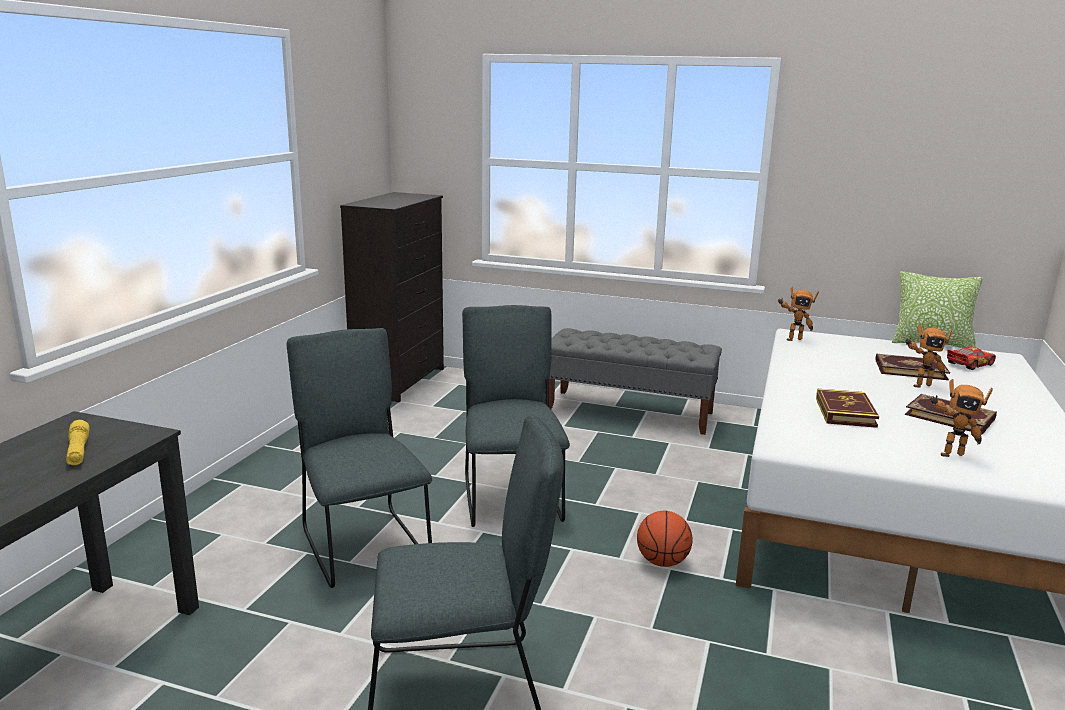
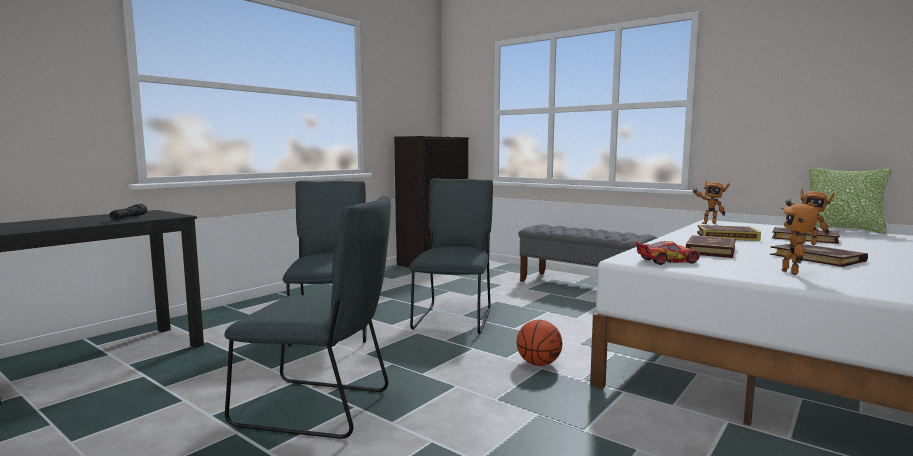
camera: 20 degrees right, 10 degrees down
yellow flashlight [66,420,90,465] -> black flashlight [110,204,147,220]
toy robot [930,379,993,457] -> toy robot turned 75 degrees clockwise [781,202,820,275]
toy car [947,347,996,370] -> toy car moved to [636,241,700,265]
none -> book [697,225,761,241]

